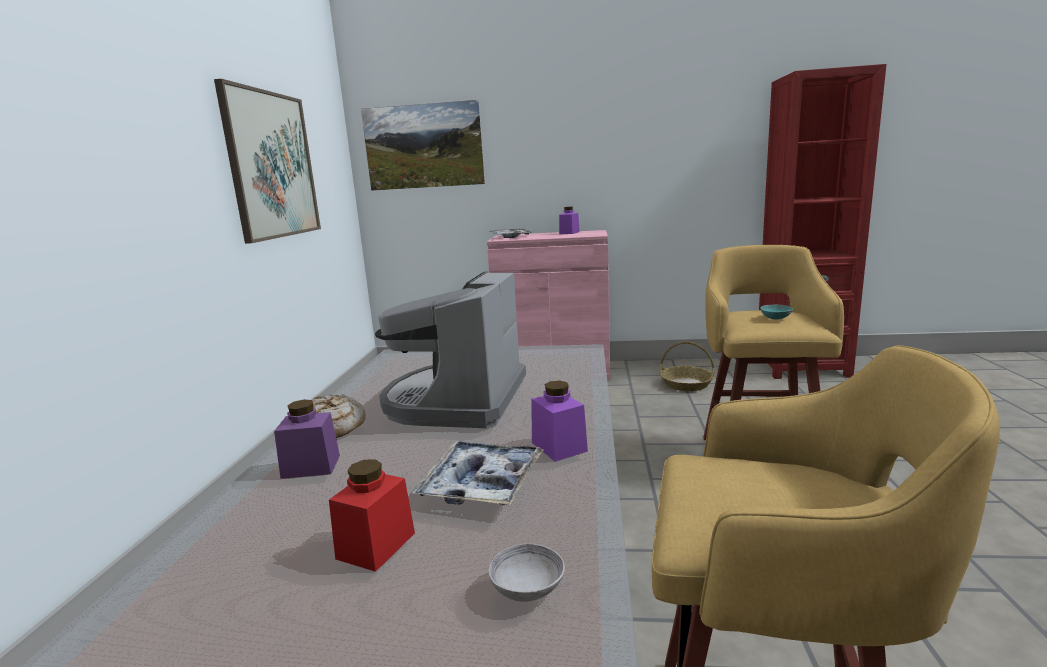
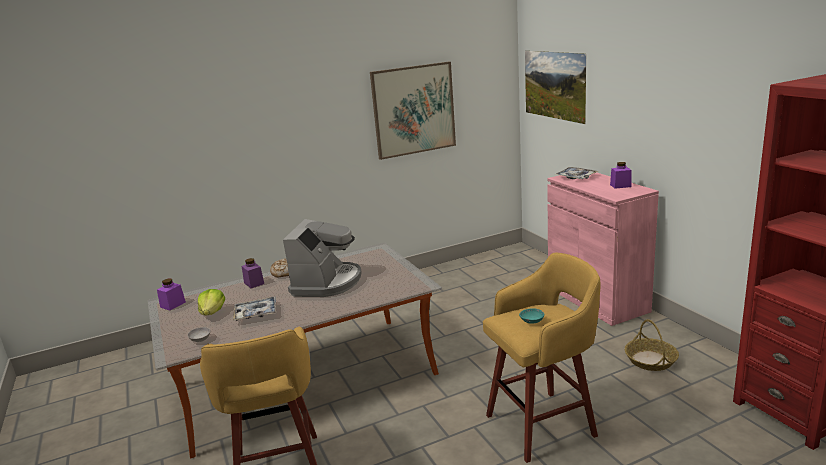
camera: 60 degrees right, 5 degrees up
red jar [329,459,415,572] -> lettuce [198,289,225,316]
coffee machine [375,271,526,428] -> coffee machine turned 120 degrees clockwise [283,219,362,297]
purple jar [531,381,588,461] -> purple jar moved to [157,279,186,310]

